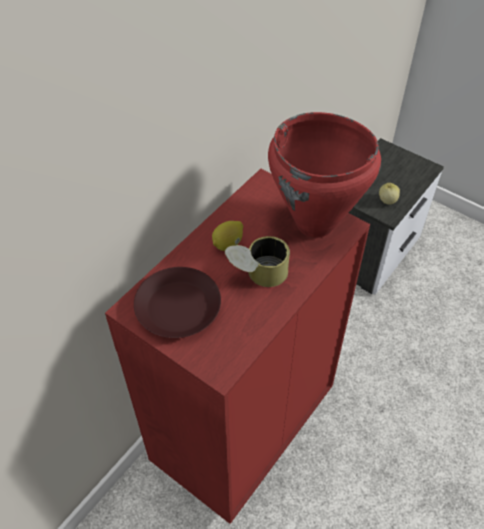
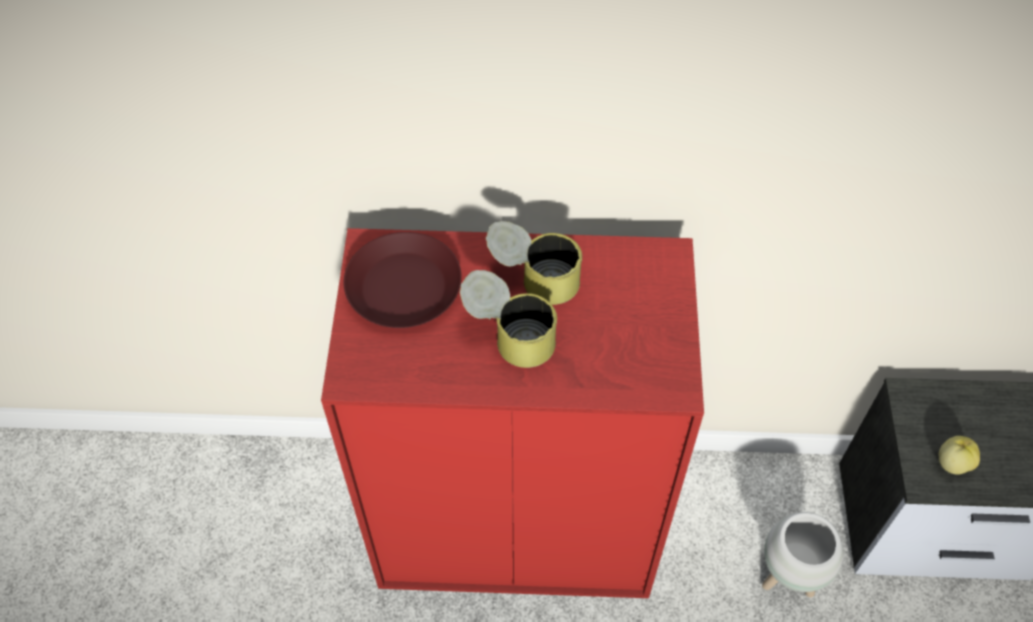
camera: 55 degrees right, 5 degrees up
lemon [212,221,243,251] -> can [486,221,582,305]
red cooking pot [268,112,381,238] -> none
none -> white planter [762,512,843,597]

